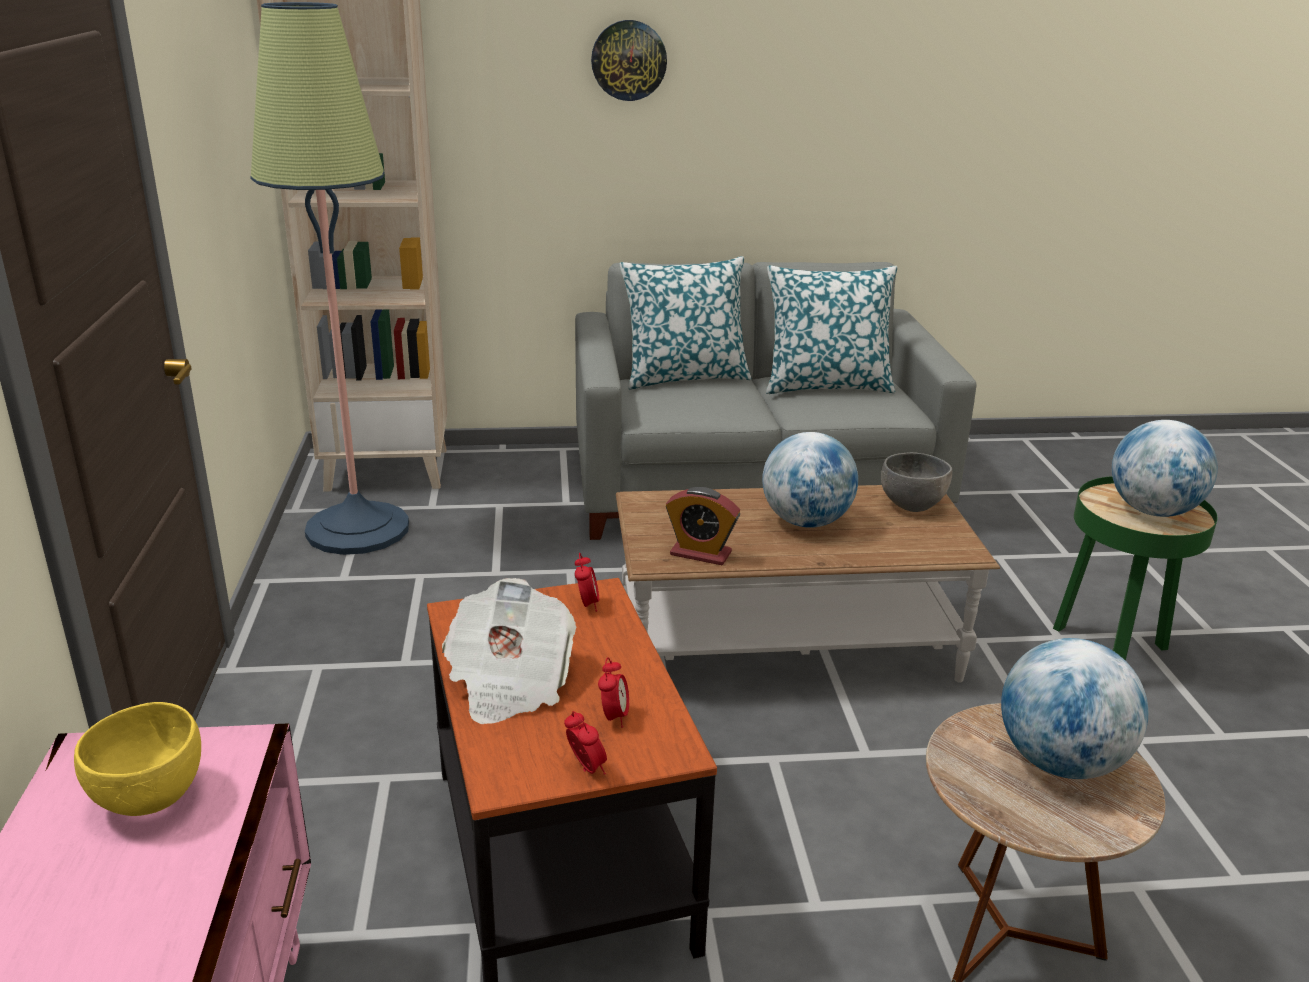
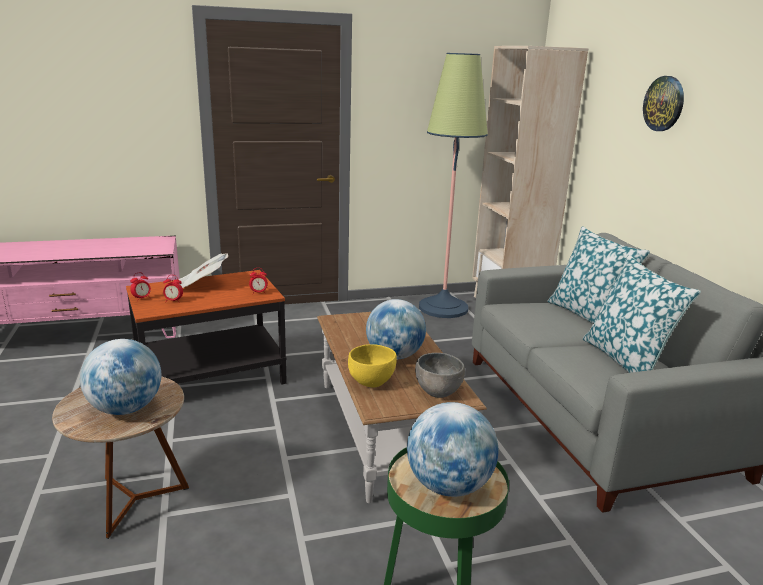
camera: 80 degrees right, 5 degrees down
yellow bowl [74,702,201,816] -> yellow bowl moved to [348,344,397,387]
alarm clock [666,487,740,565] -> none

